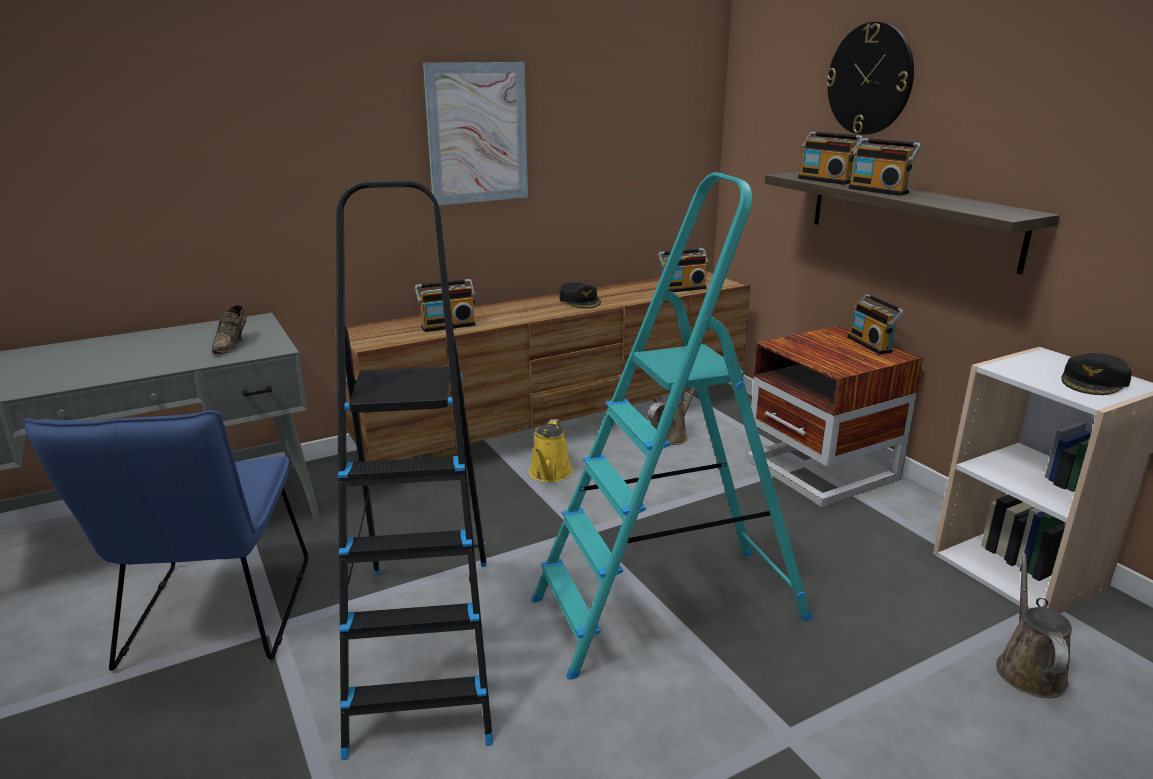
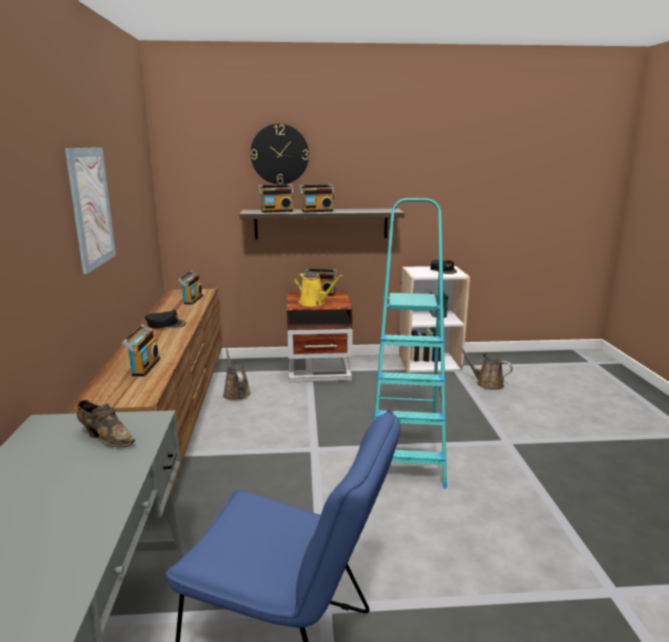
camera: 65 degrees left, 5 degrees down
black step ladder [336,181,493,760] -> none
yellow watering can [529,419,573,482] -> yellow watering can moved to [294,273,343,306]

